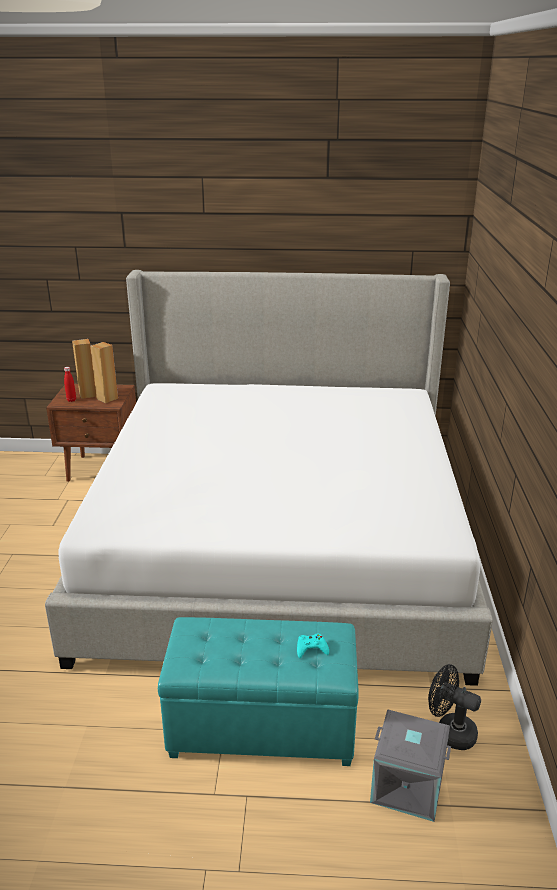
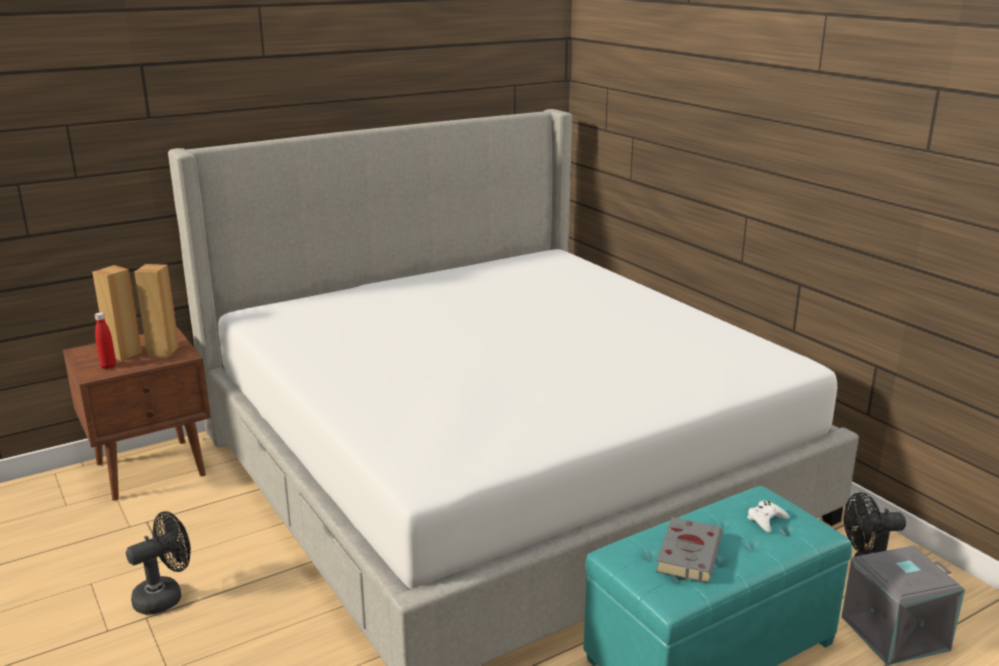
camera: 35 degrees left, 5 degrees down
turquoise game controller [297,634,329,658] -> white game controller [747,501,789,533]
none -> black fan [126,511,191,615]
none -> grey book [656,517,722,583]

